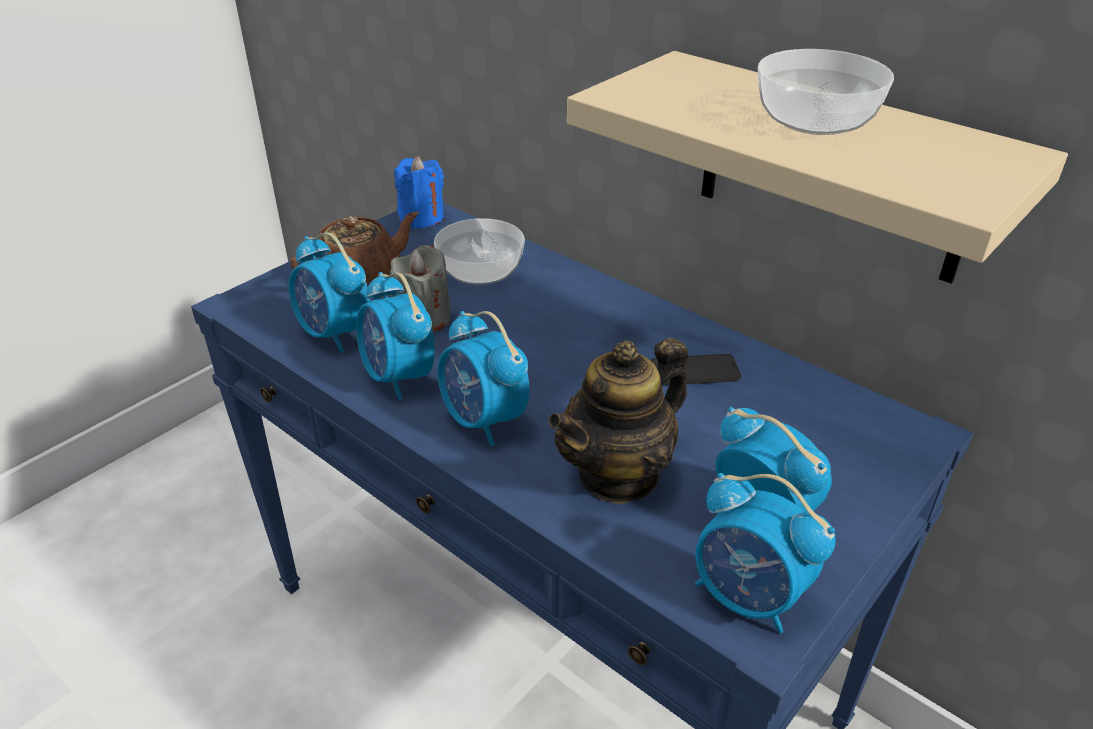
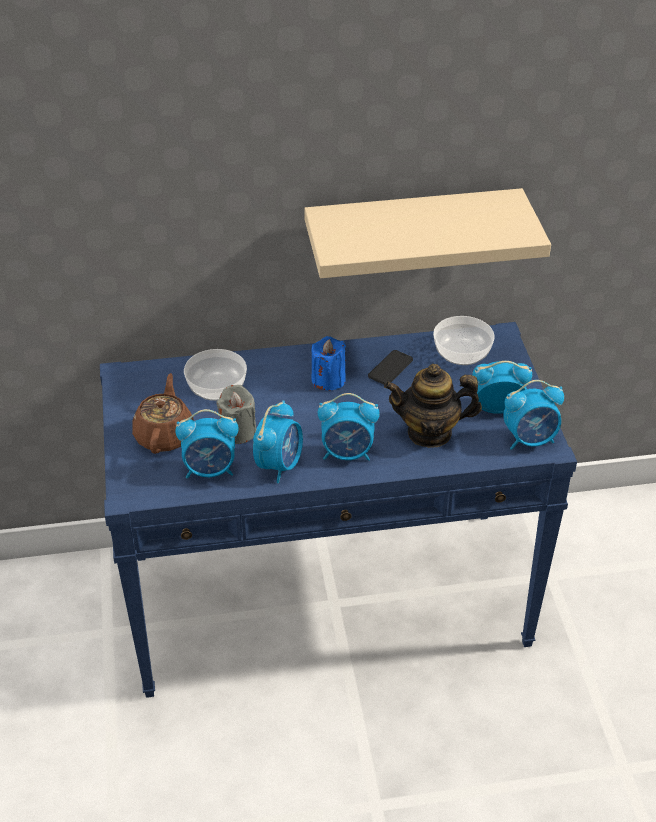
camera: 50 degrees left, 5 degrees up
alarm clock [356,272,435,400] -> alarm clock turned 75 degrees counterclockwise [253,400,303,483]
blue candle [394,156,444,229] -> blue candle moved to [312,336,346,390]
teapot [548,338,688,505] -> teapot turned 90 degrees clockwise [384,364,482,448]
bowl [758,49,894,135] -> bowl moved to [433,316,495,365]

